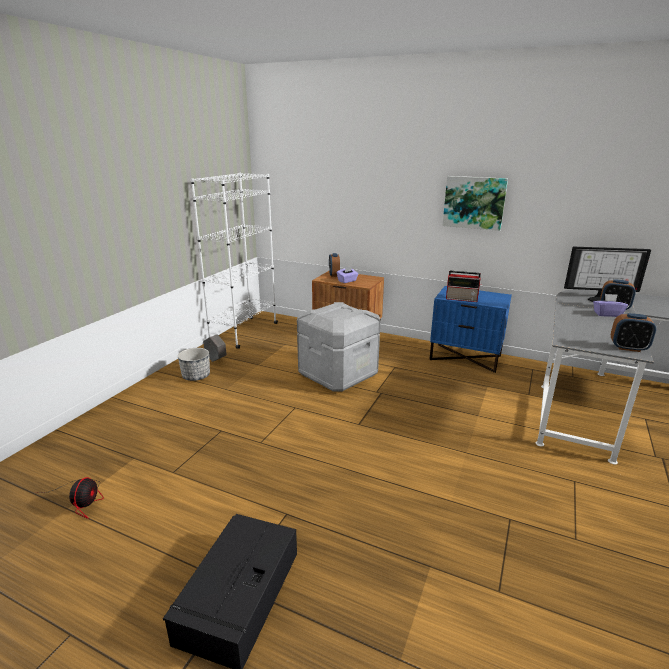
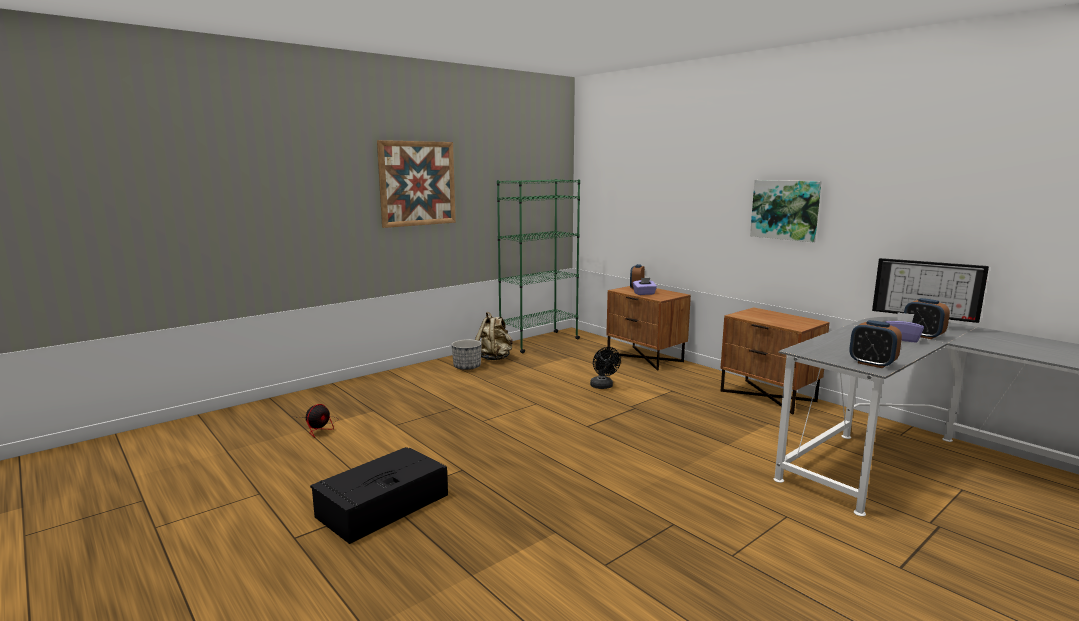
camera: 25 degrees right, 10 degrees down
white bookcase [191,172,278,349] -> green bookcase [497,179,580,353]
grey planter [203,334,227,362] -> beige backpack [475,312,513,360]
grey storage box [297,302,380,392] -> black fan [590,347,621,389]
blue nightstand [429,286,512,373] -> brown nightstand [720,307,829,414]
radio [446,271,481,302] -> none
none -> picture [377,140,456,228]

